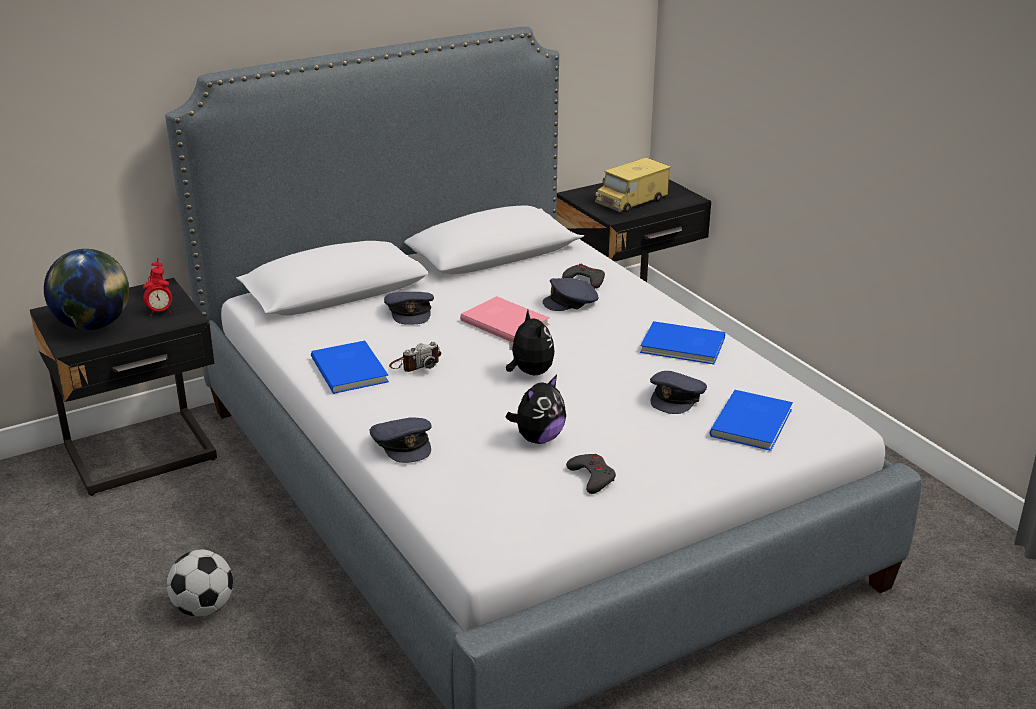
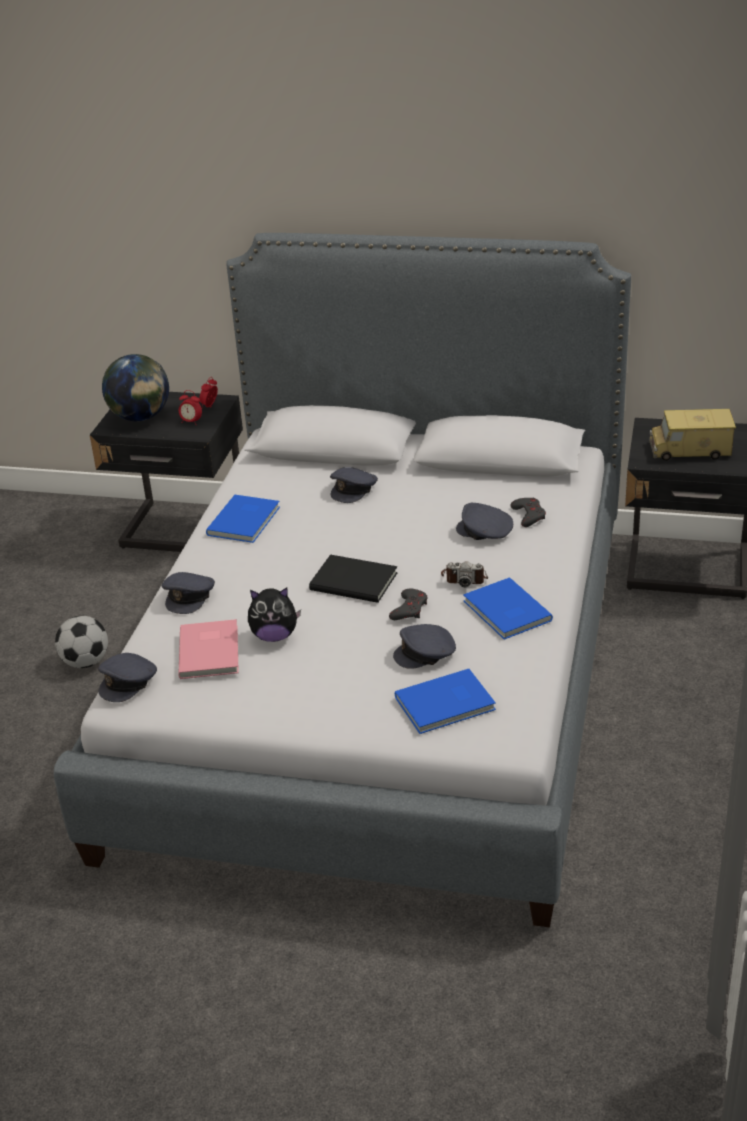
camera: 45 degrees right, 5 degrees up
camera [389,342,441,372] -> camera moved to [441,561,488,587]
pink book [460,296,550,342] -> pink book moved to [178,619,239,679]
plush toy [506,310,555,375] -> black book [309,555,398,603]
grey game controller [566,454,616,494] -> grey game controller moved to [389,588,427,620]
none -> grey cap [98,653,157,702]

